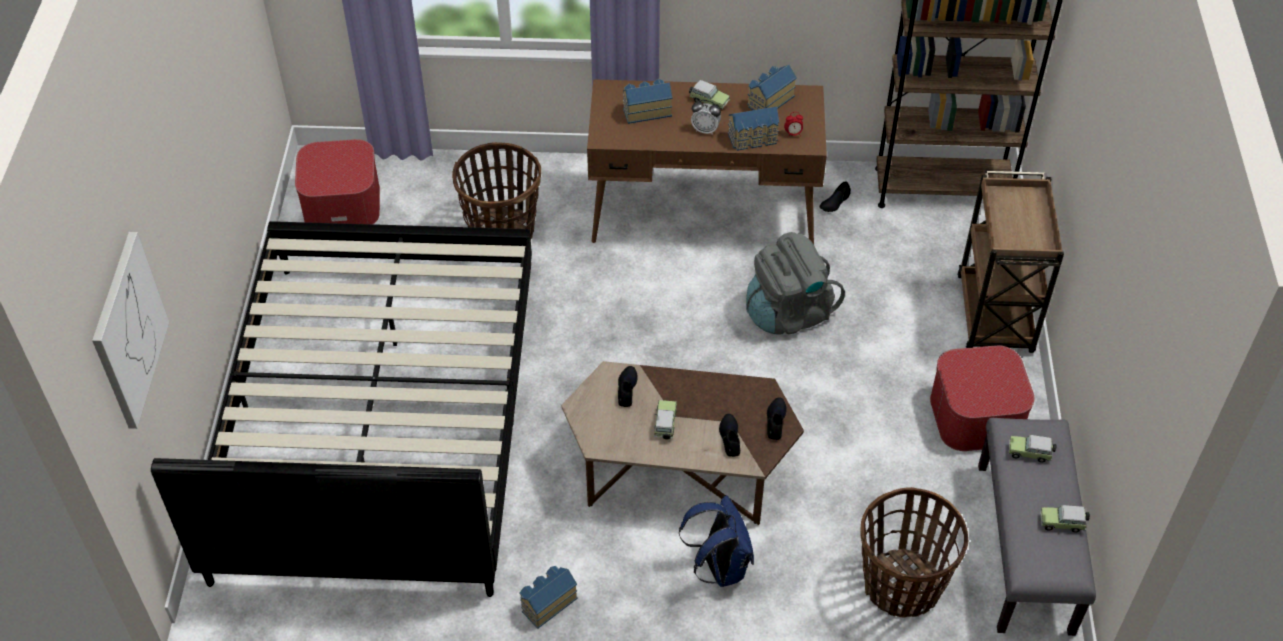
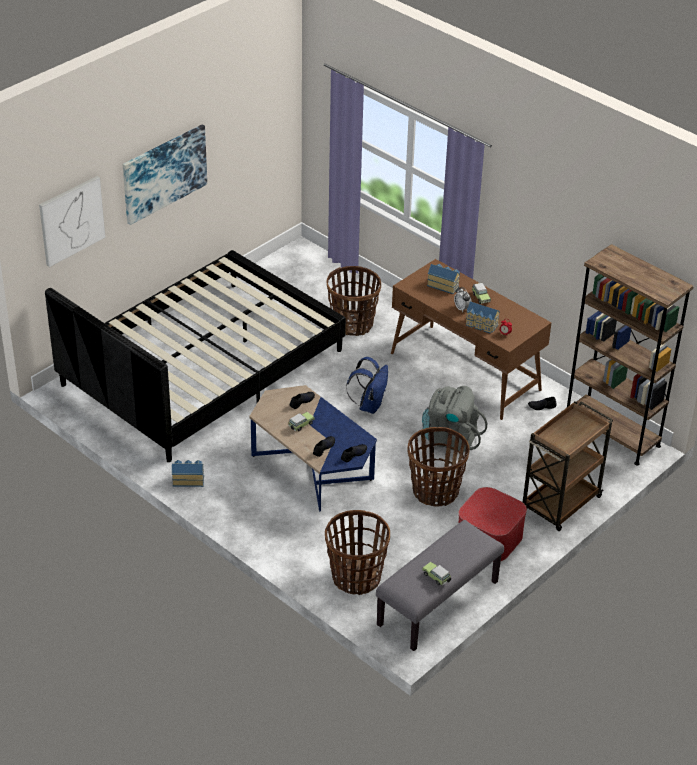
camera: 40 degrees right, 10 degrees down
ottoman [295,139,380,224] -> none
brown coffee table [561,361,804,525] -> blue coffee table [249,385,377,511]
blue backpack [679,495,754,587] -> blue backpack moved to [346,357,388,414]
toy house [747,65,797,110] -> none
toy car [1009,435,1057,463] -> none
none -> picture [123,125,207,225]
none -> basket [407,427,470,506]

